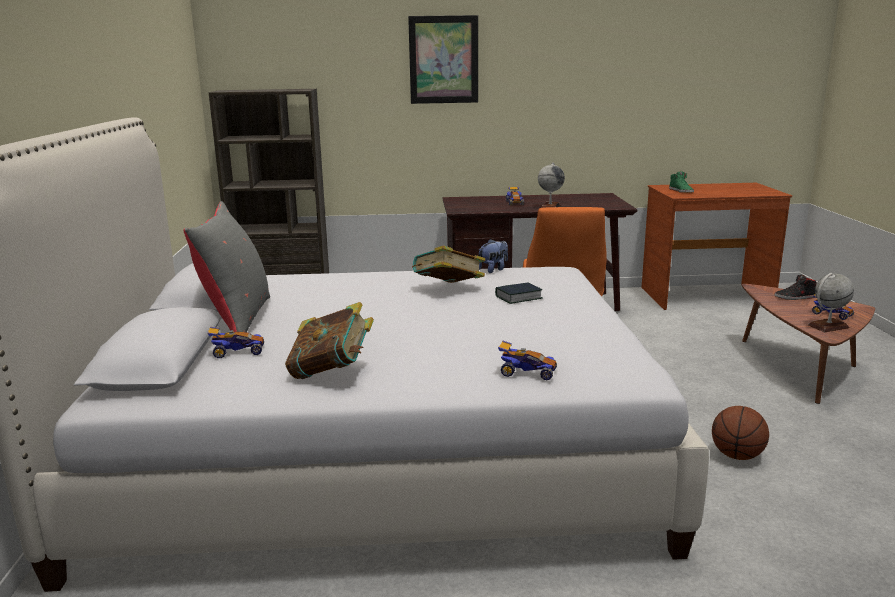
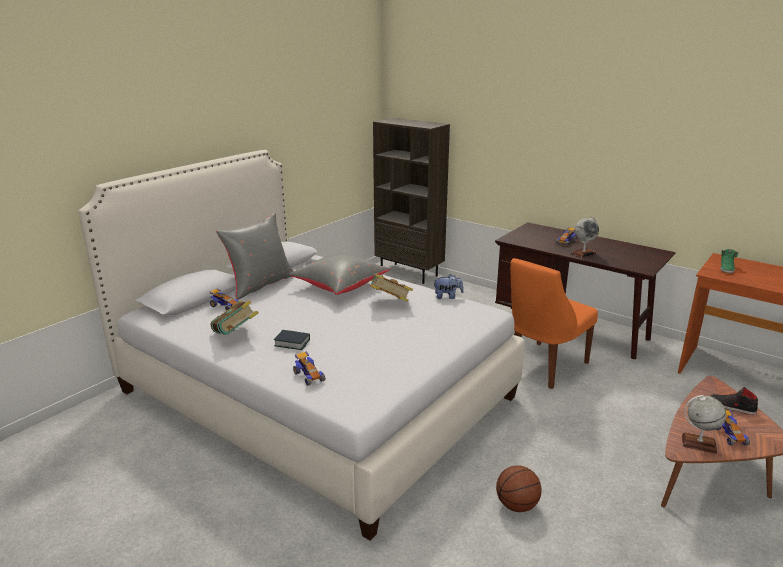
camera: 40 degrees right, 5 degrees up
picture [408,15,478,104] -> none
book [495,282,543,304] -> book moved to [274,330,310,350]
none -> grey pillow [289,253,390,295]

